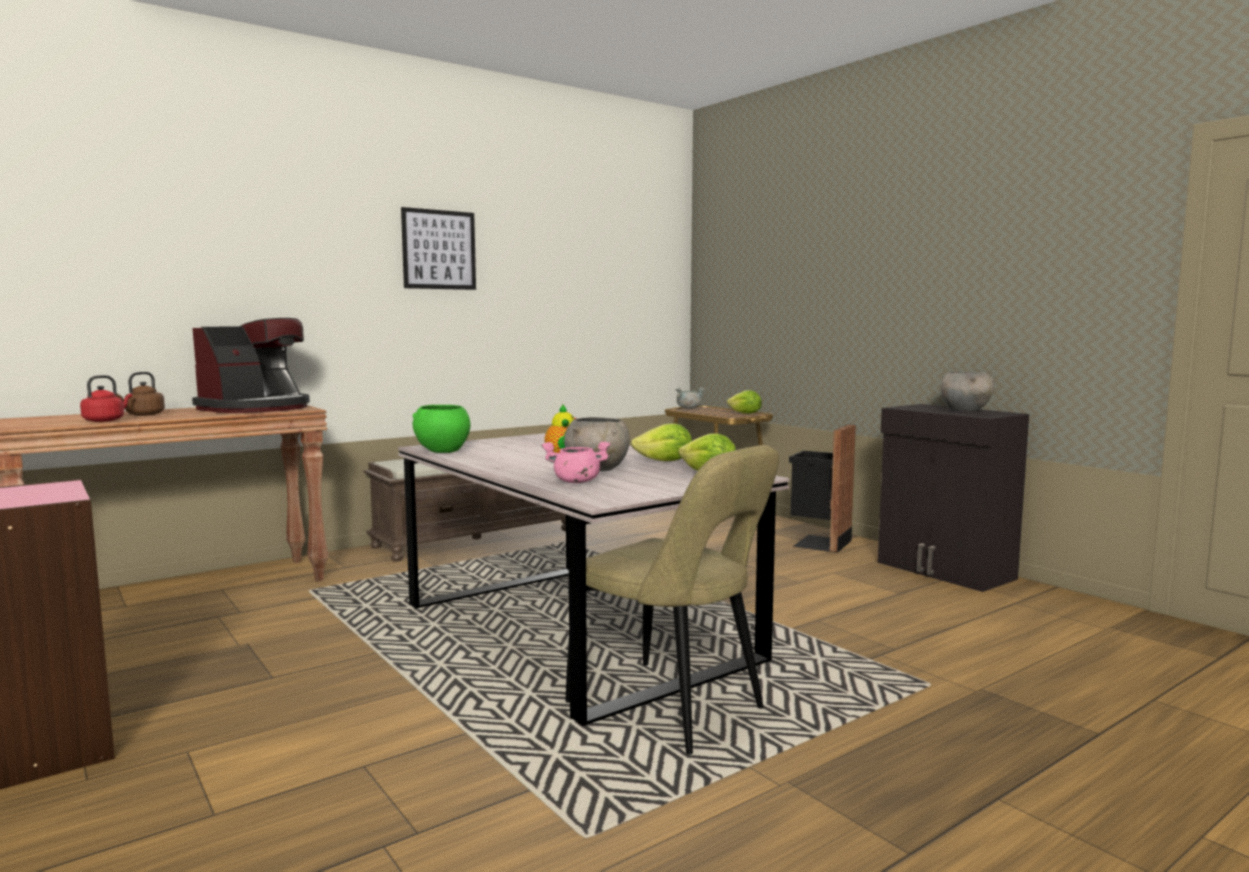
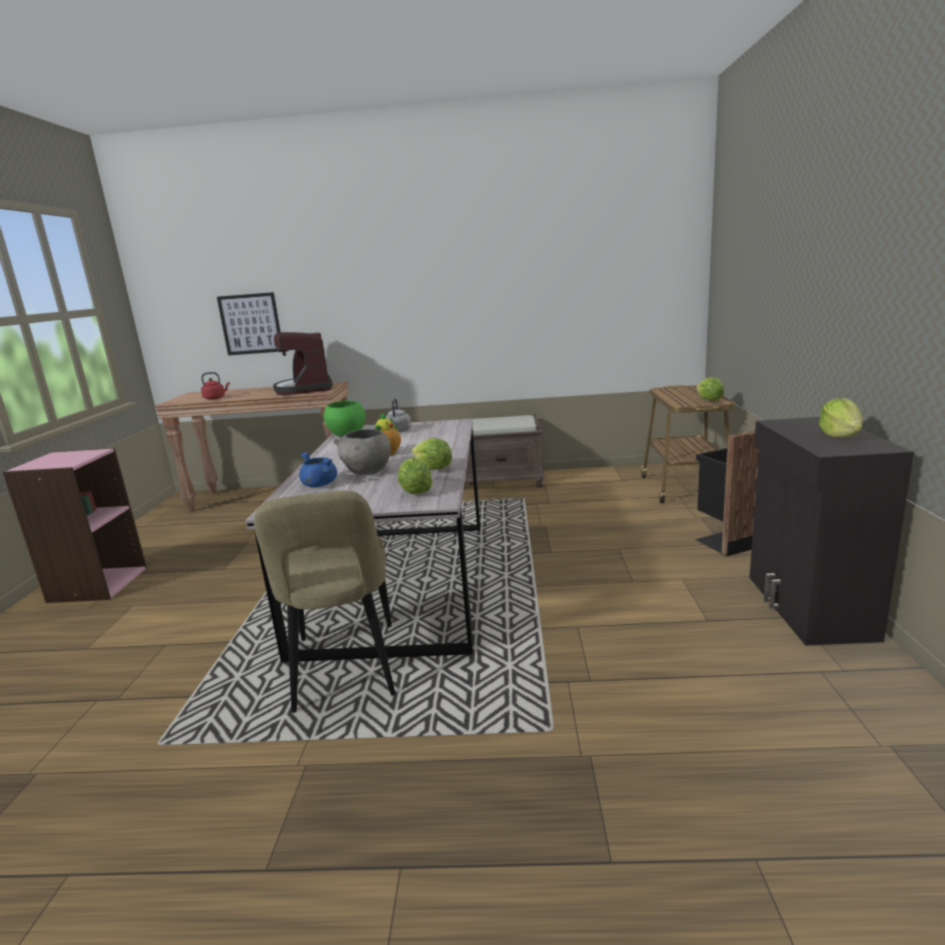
camera: 40 degrees right, 10 degrees up
brown kettle [117,372,165,416] -> none
coffee machine [192,318,310,413] -> coffee machine turned 90 degrees clockwise [273,332,333,395]
picture [401,207,476,290] -> picture moved to [217,292,280,355]
pink cooking pot [541,441,611,483] -> blue cooking pot [299,452,337,487]
grey cooking pot [676,387,705,409] -> none
grey bowl [941,372,994,411] -> lettuce [819,398,864,438]
none -> grey kettle [386,399,411,432]

